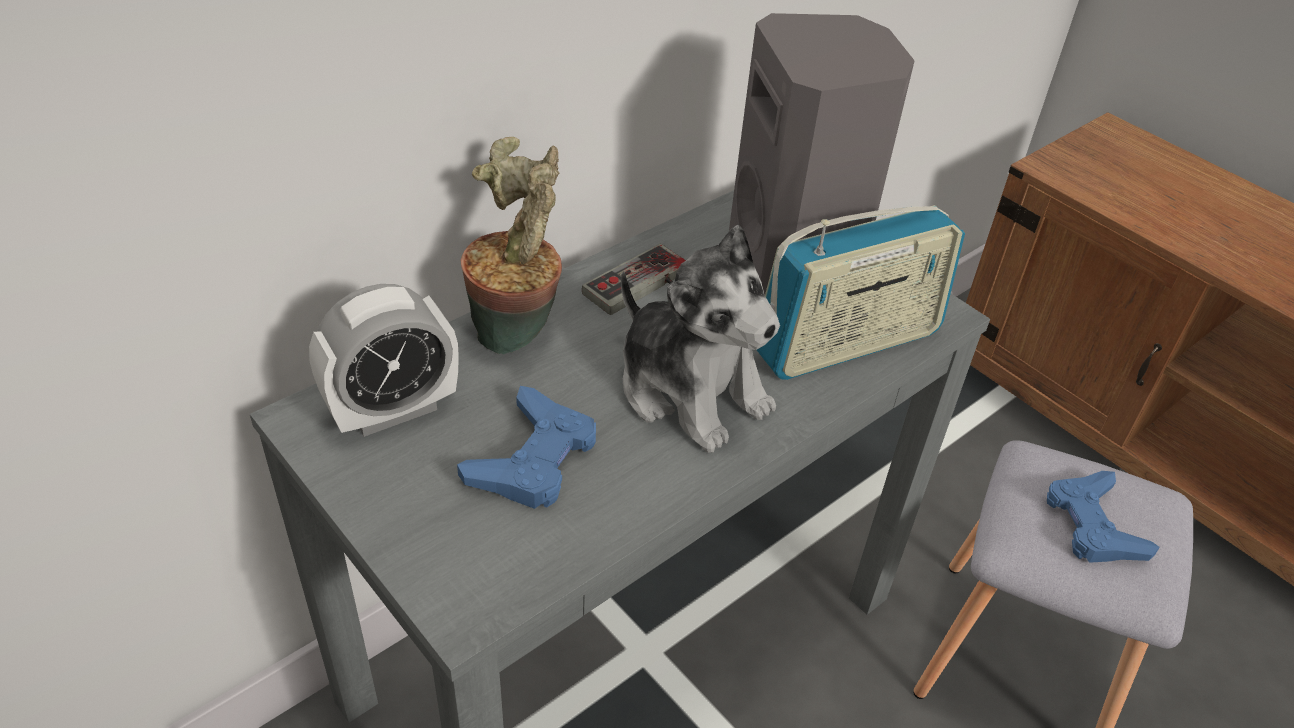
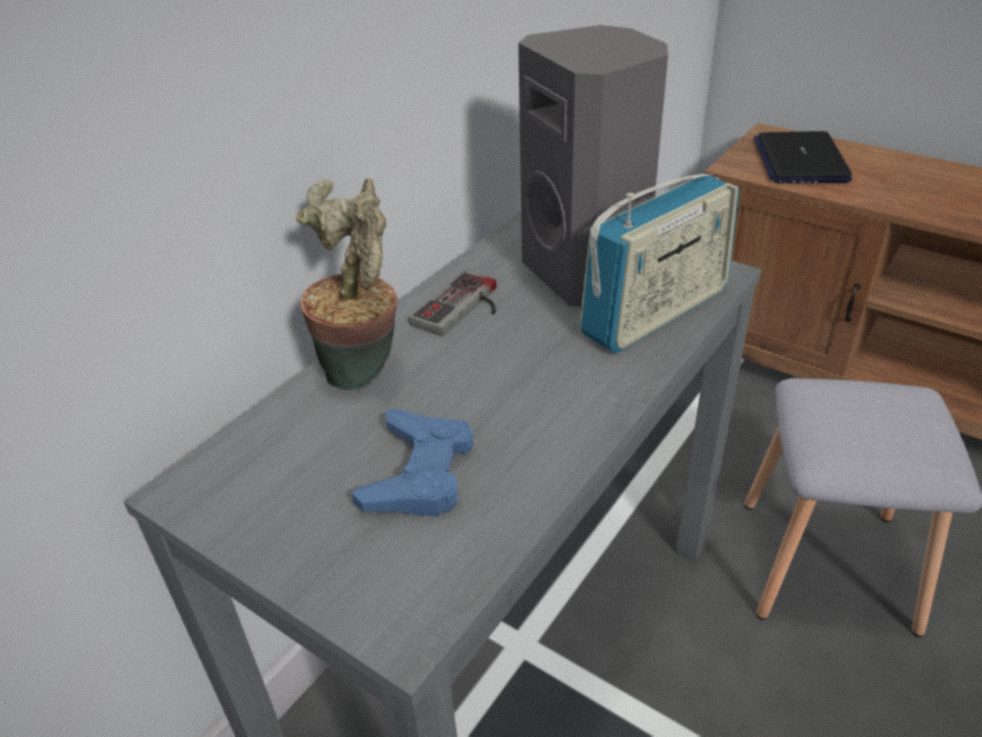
camera: 10 degrees left, 5 degrees down
alarm clock [309,284,459,437] -> none
plush toy [621,225,780,453] -> none
blue game controller [1047,471,1160,563] -> none
none -> laptop [754,131,852,183]

